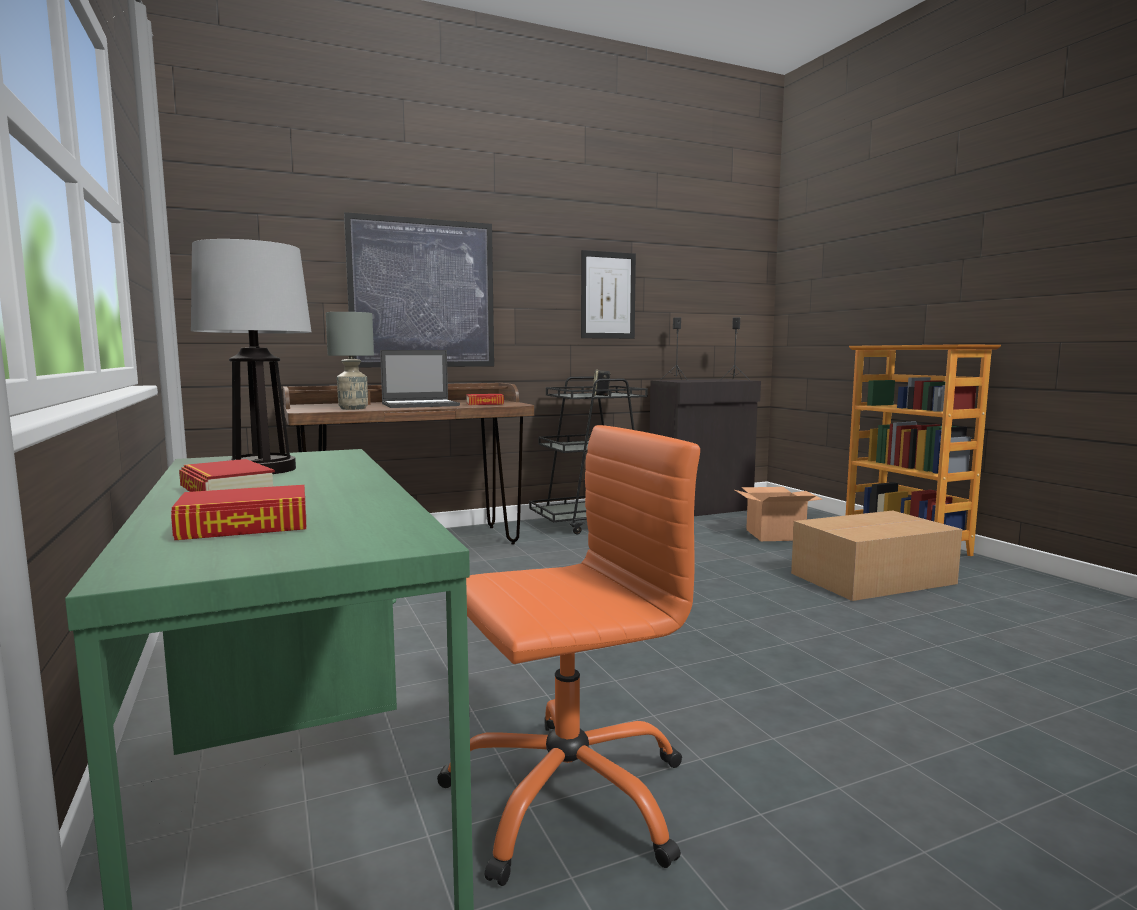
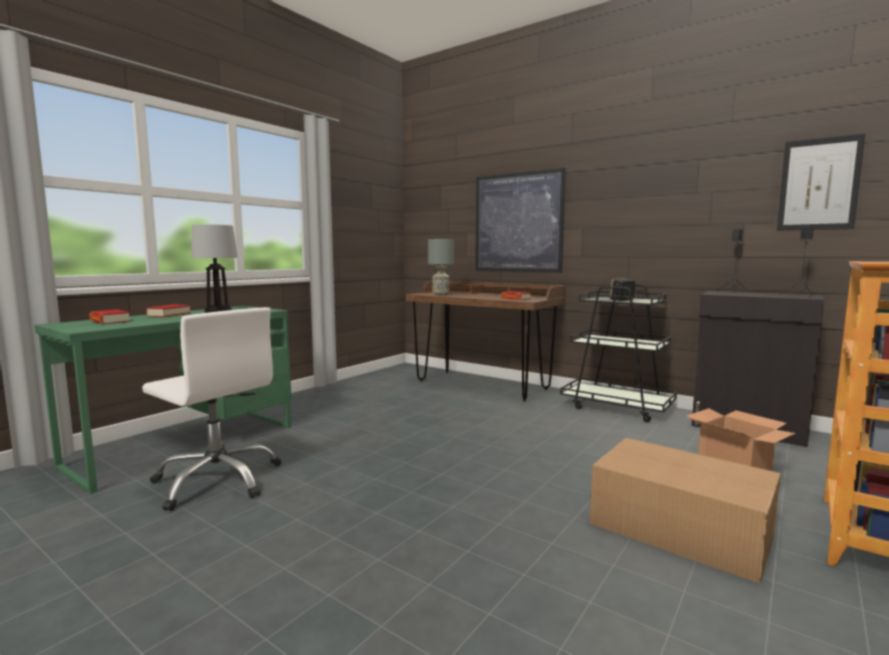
camera: 60 degrees right, 0 degrees up
laptop [380,350,460,408] -> none
orange office chair [437,425,700,886] -> white office chair [142,307,281,511]
picture [581,250,636,339] -> picture moved to [777,134,865,231]

